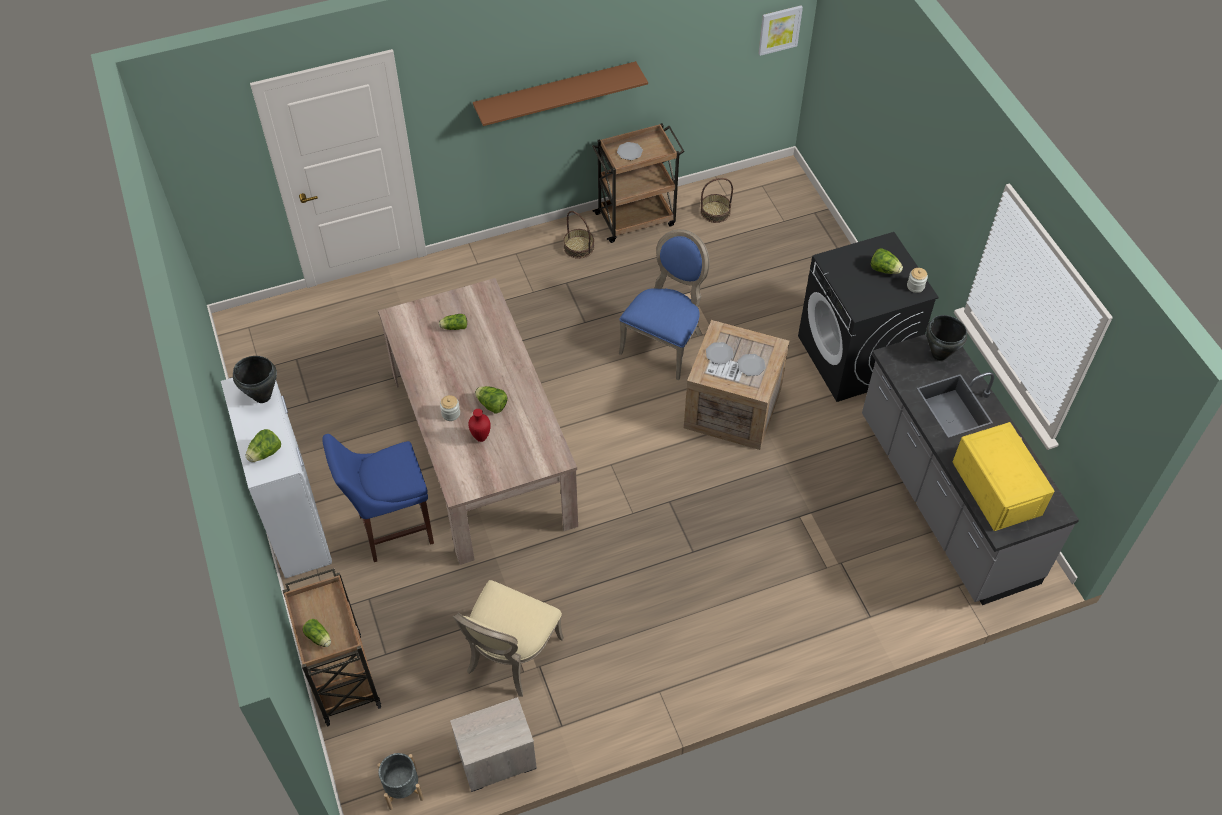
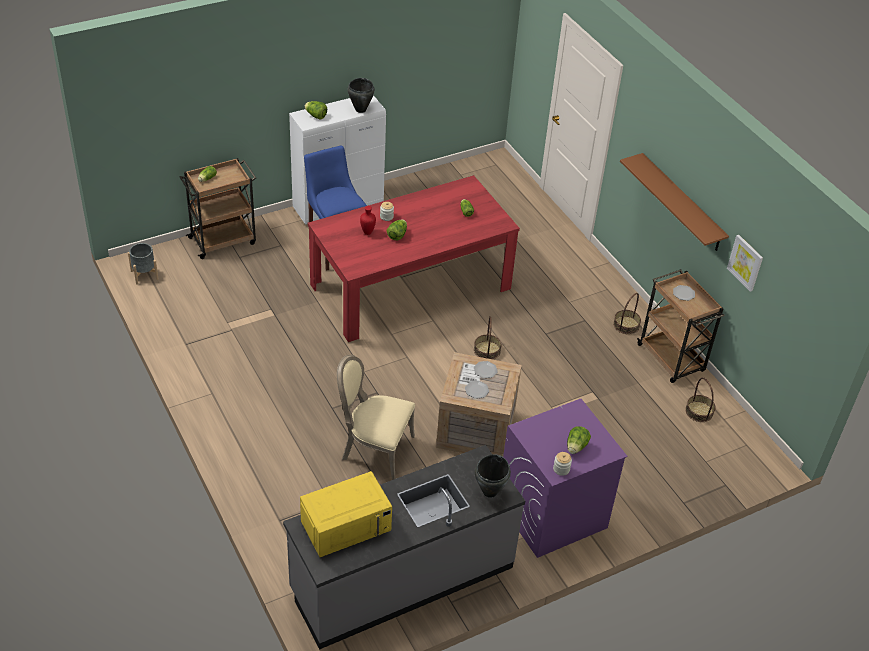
camera: 80 degrees right, 10 degrees down
beige dining table [378,278,578,565] -> red dining table [308,175,520,342]
nightstand [450,697,537,792] -> none
beige chair [453,580,564,697] -> beige chair moved to [337,355,415,480]
blue chair [619,229,710,380] -> none
picture [759,5,803,56] -> picture moved to [727,235,763,292]
black washing machine [798,232,939,402] -> purple washing machine [503,399,628,558]
none -> basket [474,316,502,360]

